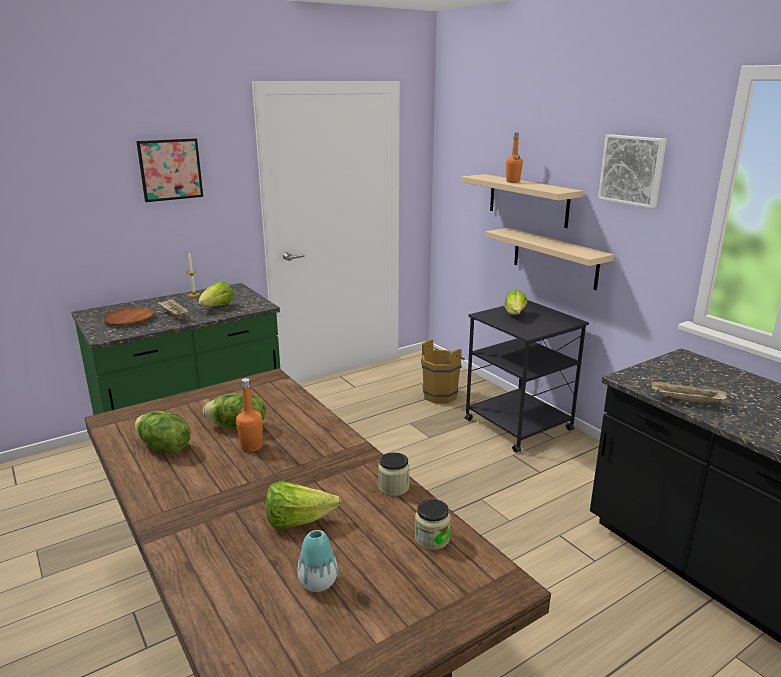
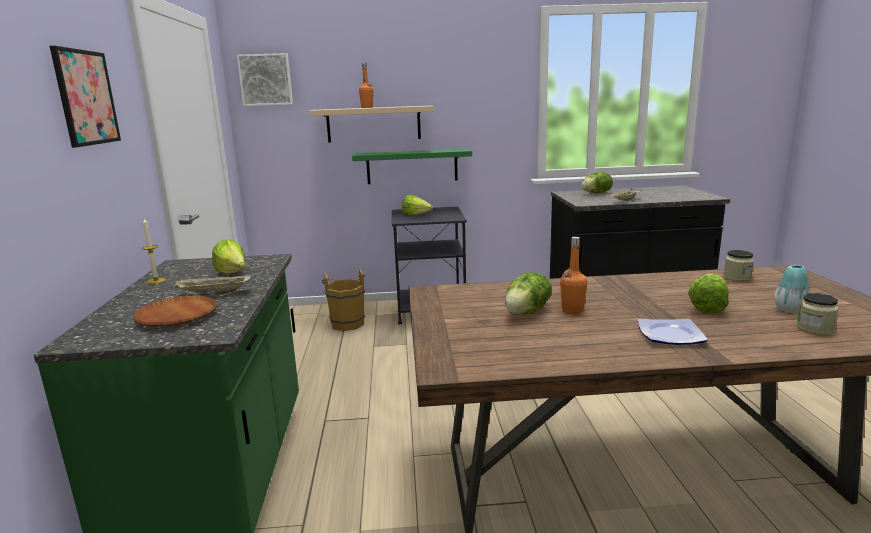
camera: 60 degrees left, 5 degrees down
lettuce [135,411,191,453] -> lettuce moved to [581,172,613,193]
jar [378,452,410,496] -> jar moved to [797,293,839,335]
beige shelf [485,228,614,290] -> green shelf [352,149,472,184]
picture [598,134,667,208] -> picture moved to [237,53,293,106]
none -> plate [638,318,708,345]

